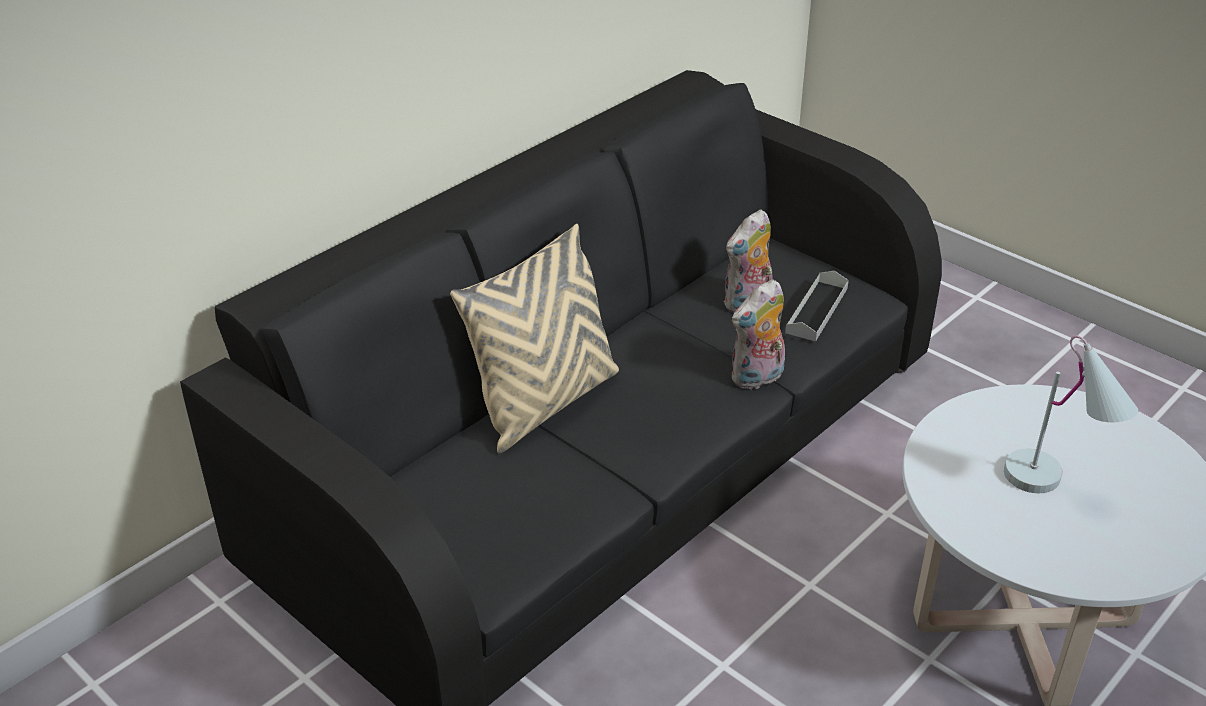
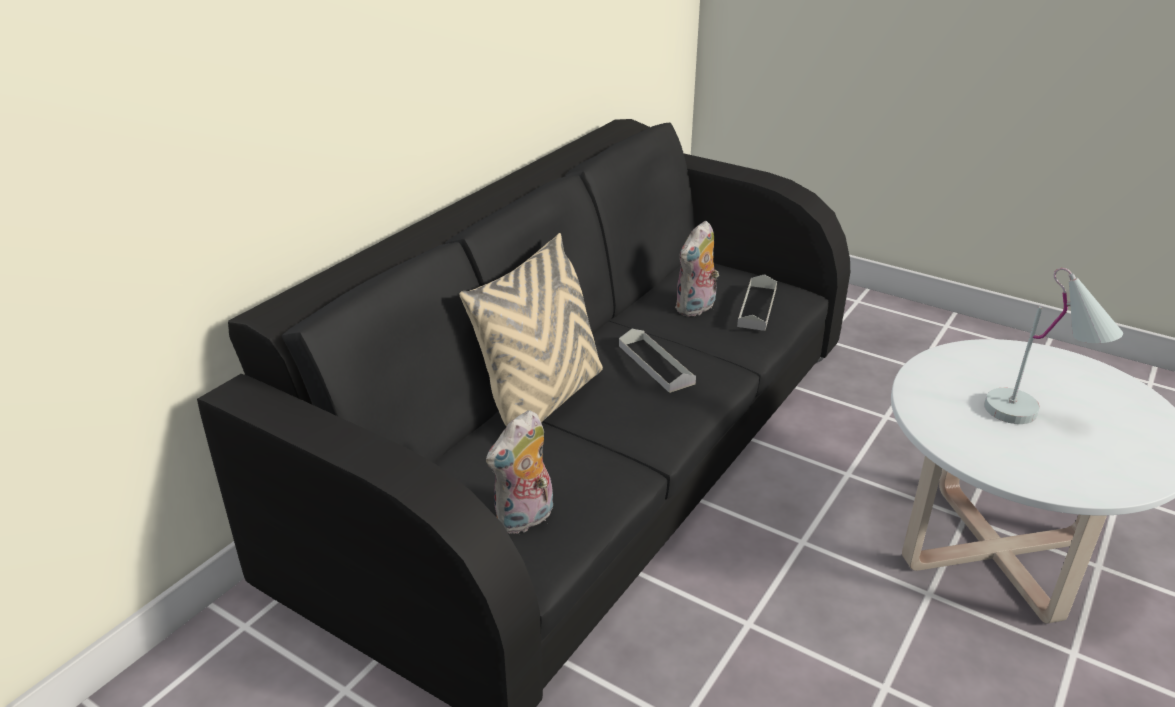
camera: 10 degrees left, 5 degrees down
plush toy [732,279,785,389] -> plush toy moved to [486,410,553,534]
none -> grey tray [619,329,696,393]

